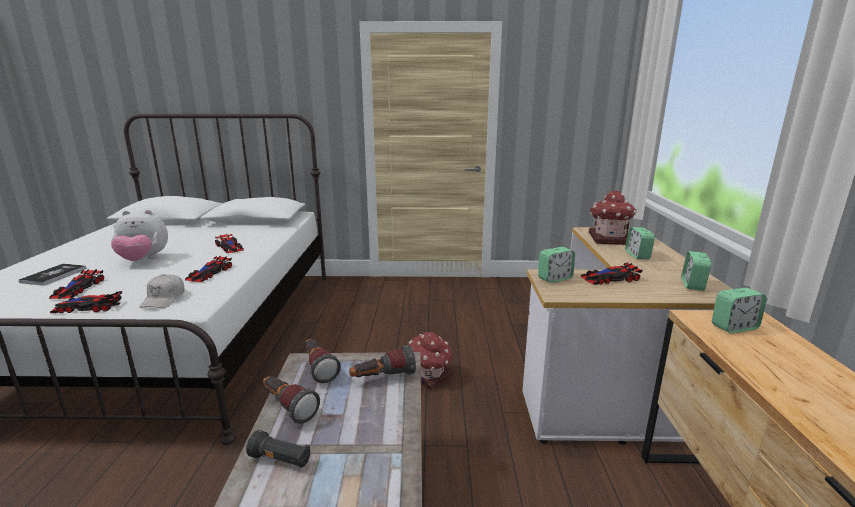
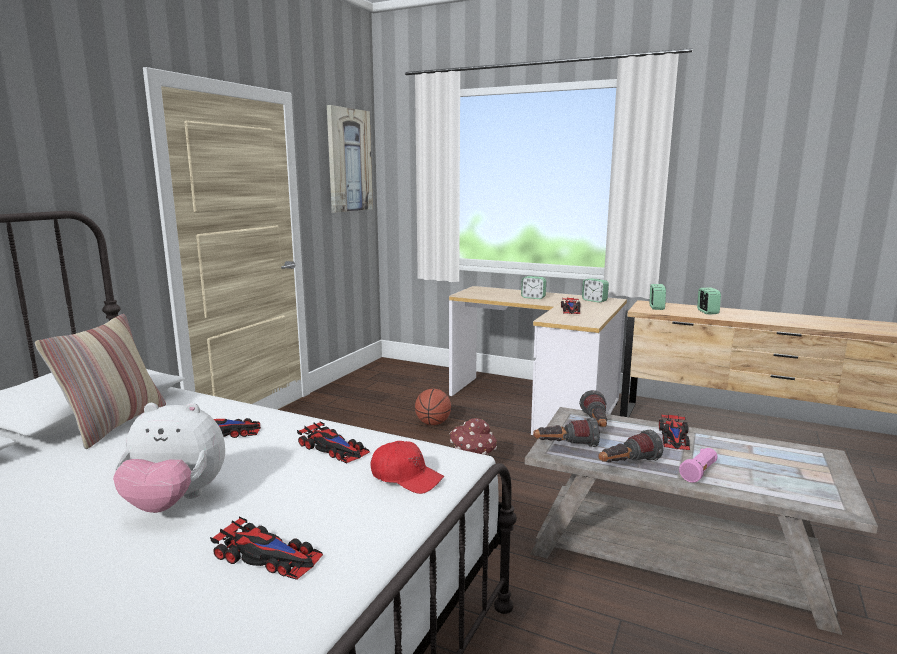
camera: 65 degrees left, 5 degrees down
book [19,264,87,286] -> none
toy car [50,291,122,313] -> toy car moved to [659,413,690,450]
plush toy [111,210,168,261] -> plush toy turned 75 degrees clockwise [113,403,225,513]
white cap [139,274,184,308] -> red cap [371,441,444,494]
black flashlight [246,430,311,467] -> pink flashlight [679,448,717,483]
alarm clock [538,247,575,283] -> alarm clock moved to [697,287,721,314]
toy house [589,190,637,245] -> none
none -> pillow [35,314,166,449]
none -> picture [327,105,373,213]
none -> basketball [415,389,451,425]

